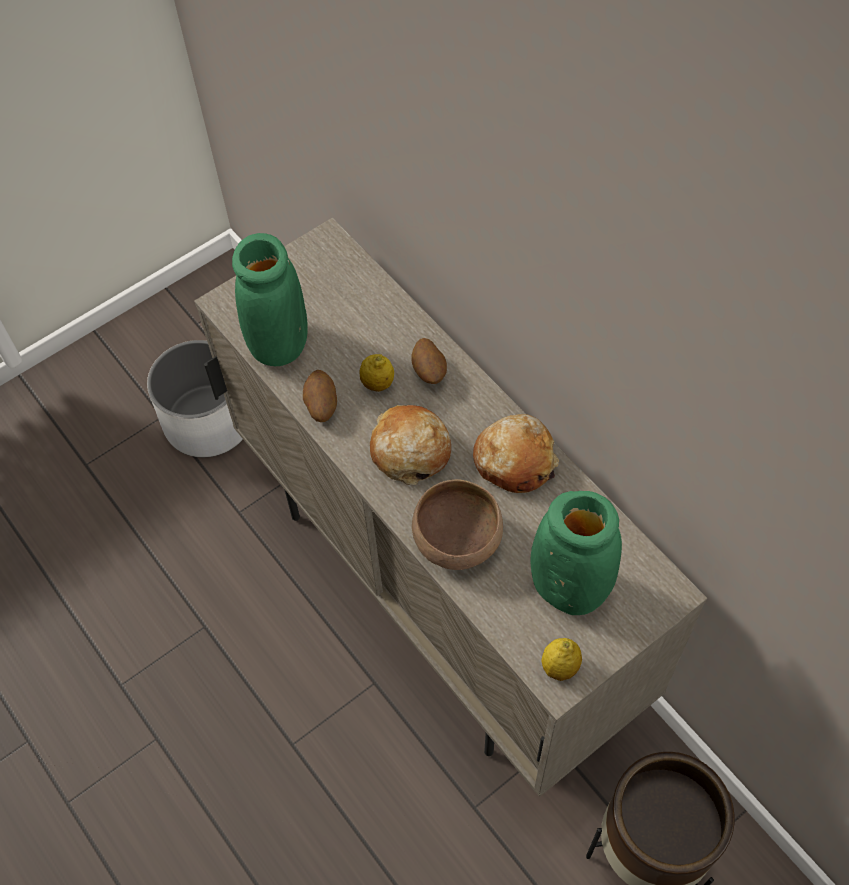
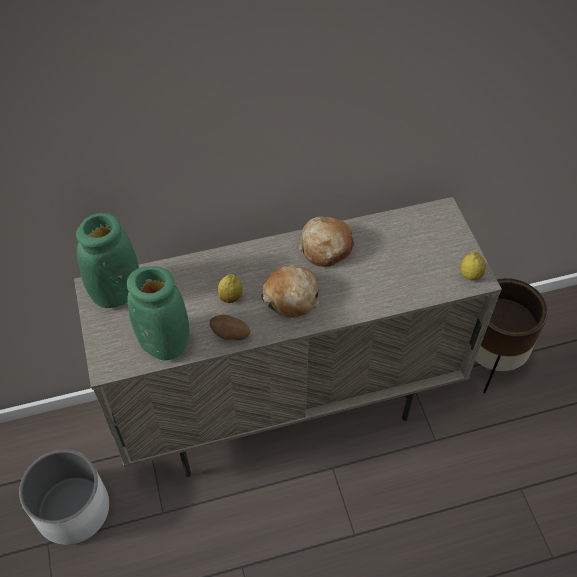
camera: 70 degrees left, 5 degrees down
potato [412,338,447,384] -> none
brown bowl [412,479,503,570] -> none
green vase [530,491,622,615] -> green vase moved to [76,213,139,308]

